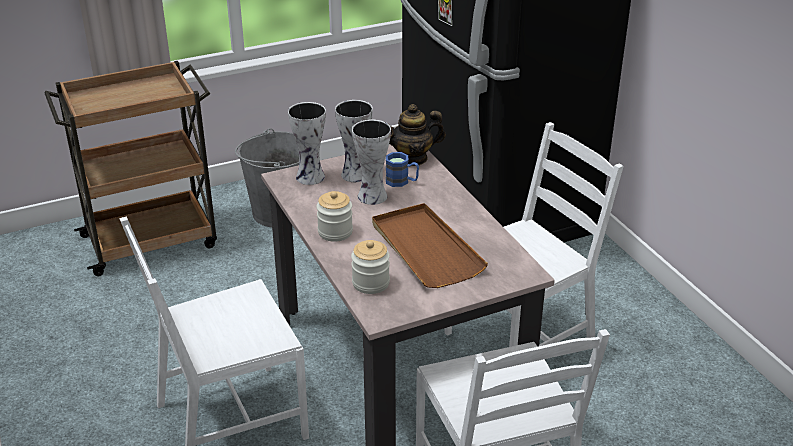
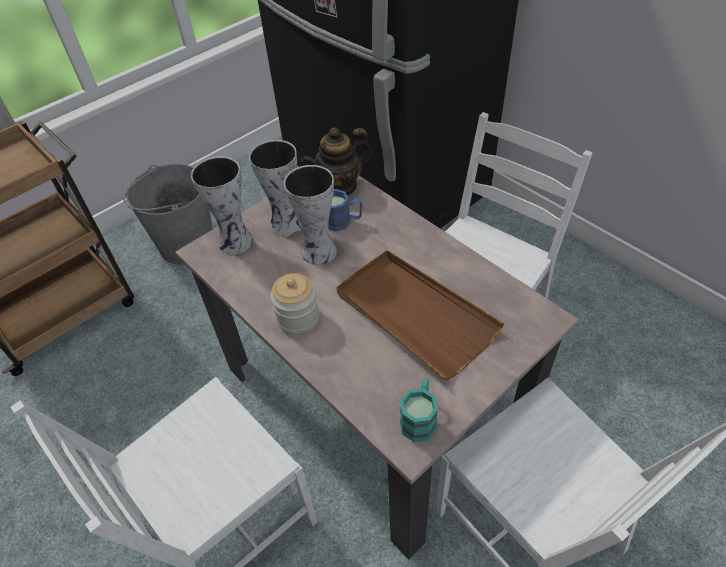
camera: 15 degrees left, 15 degrees up
jar [351,240,390,294] -> none
none -> turquoise mug [400,378,438,442]

